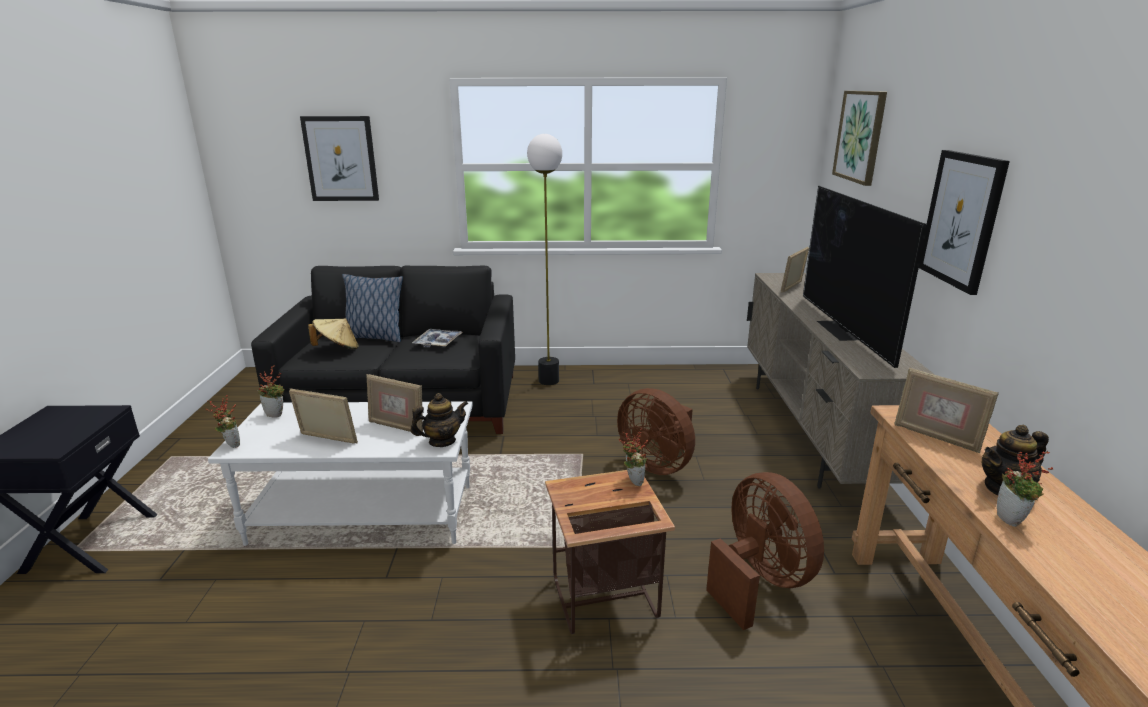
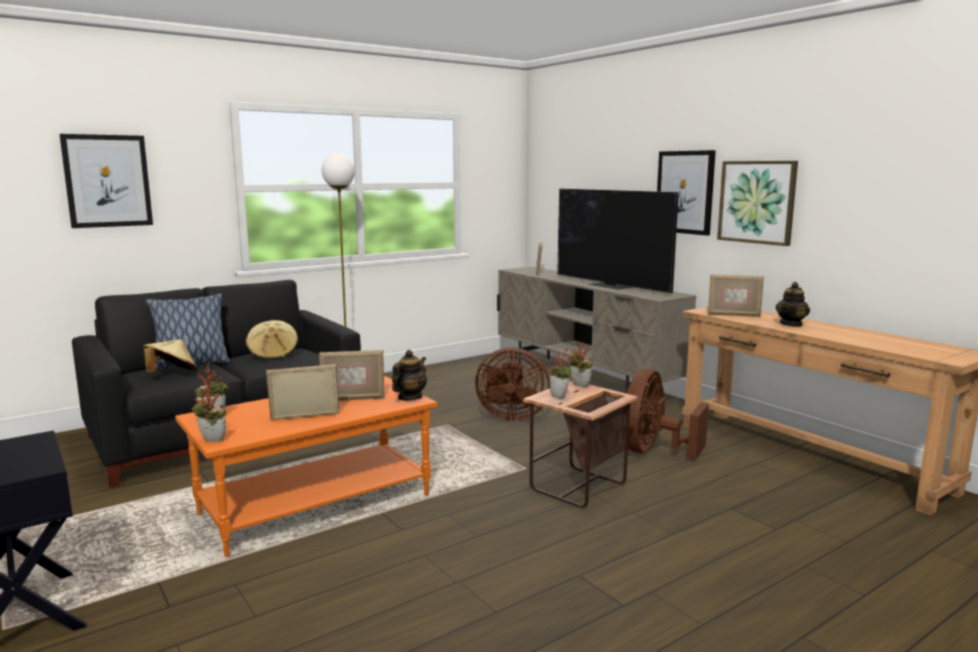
camera: 35 degrees left, 10 degrees down
white coffee table [208,401,473,546] -> orange coffee table [175,376,437,557]
tray [412,329,463,347] -> beige hat [245,320,298,360]
brown fan [706,472,824,630] -> brown fan turned 90 degrees counterclockwise [626,369,709,459]
picture [832,91,887,186] -> picture moved to [717,161,798,246]
potted plant [996,451,1053,527] -> potted plant moved to [549,348,573,399]

